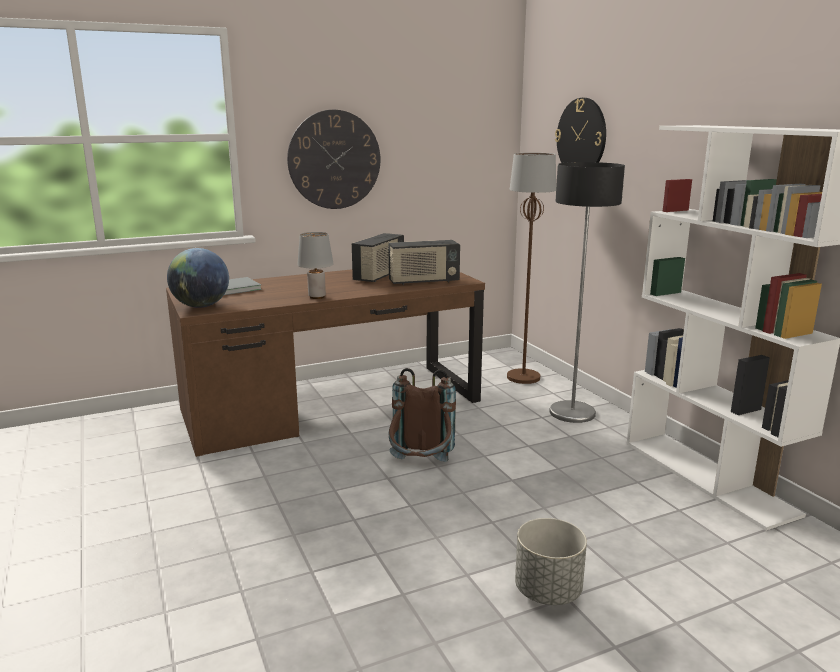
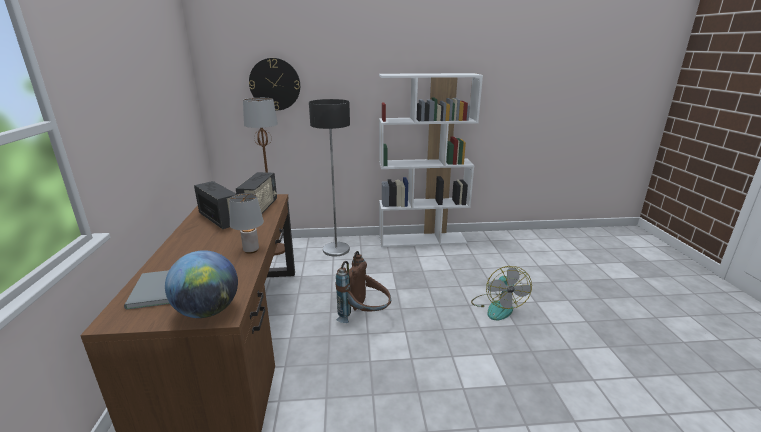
camera: 70 degrees left, 5 degrees up
wall clock [287,110,380,209] -> none
grey planter [515,518,587,605] -> fan [471,266,532,320]

